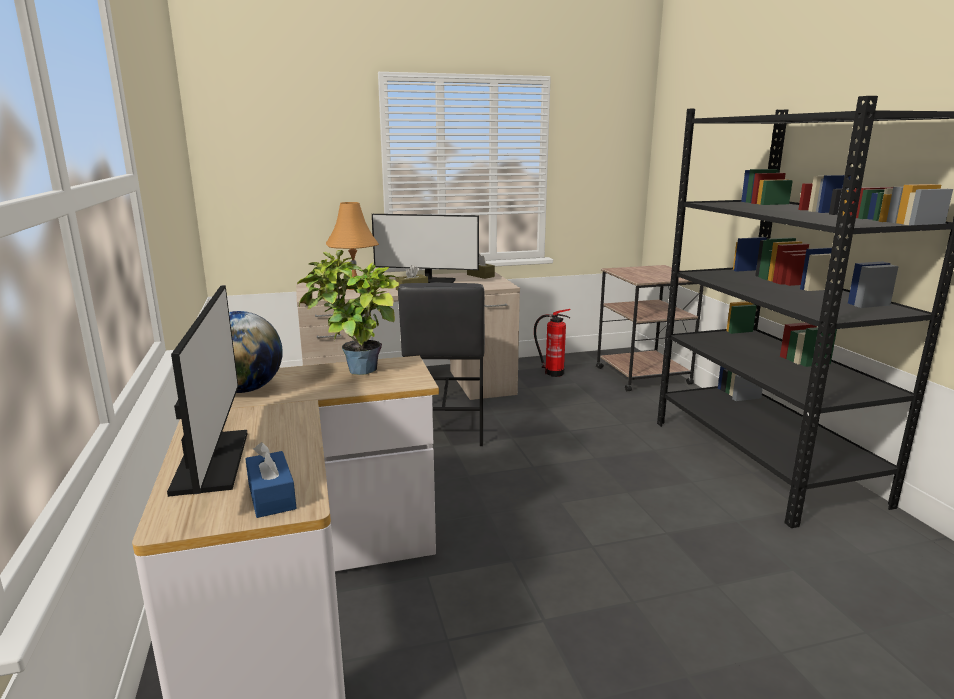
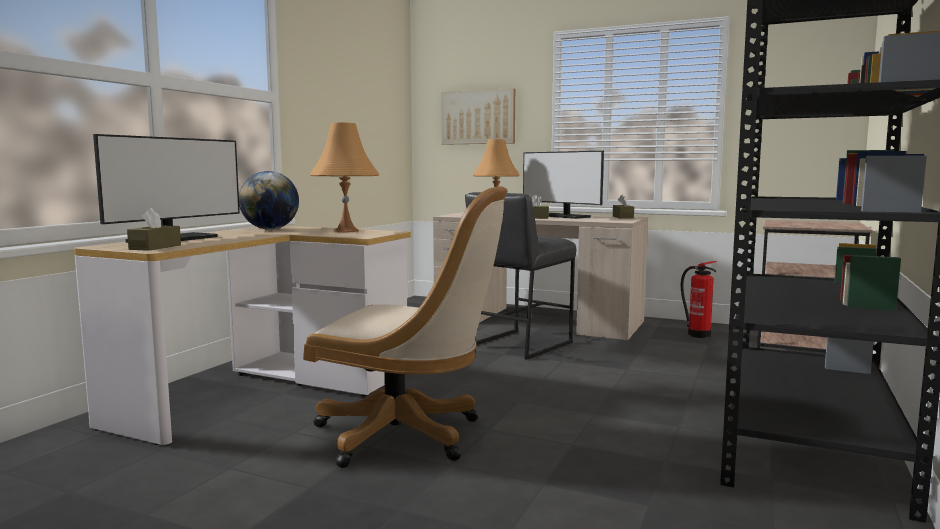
camera: 40 degrees right, 10 degrees down
blue tissue box [245,442,296,518] -> brown tissue box [127,208,181,251]
potted plant [297,250,400,375] -> orange table lamp [310,122,380,233]
none -> office chair [303,186,507,468]
none -> picture [442,88,515,145]

